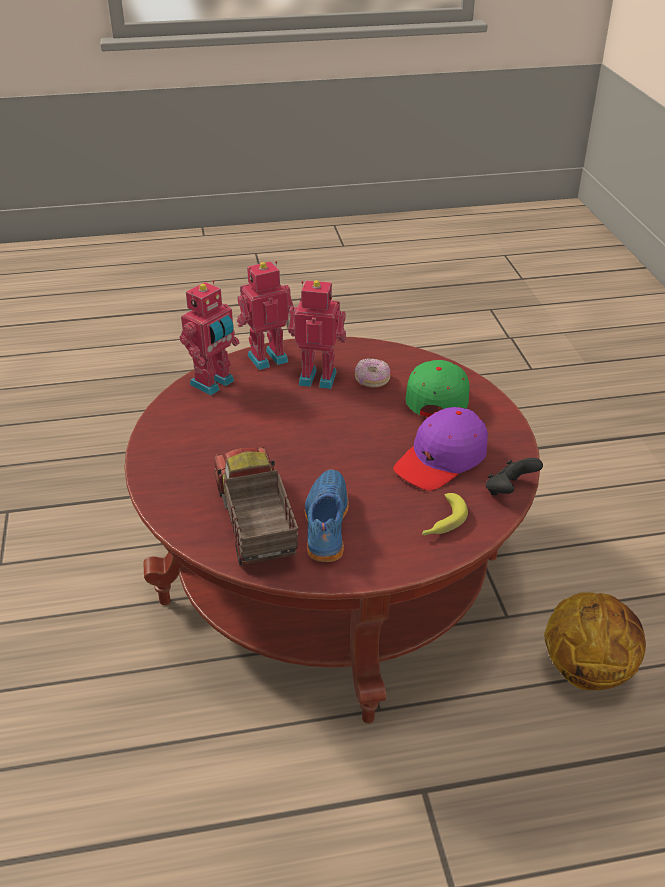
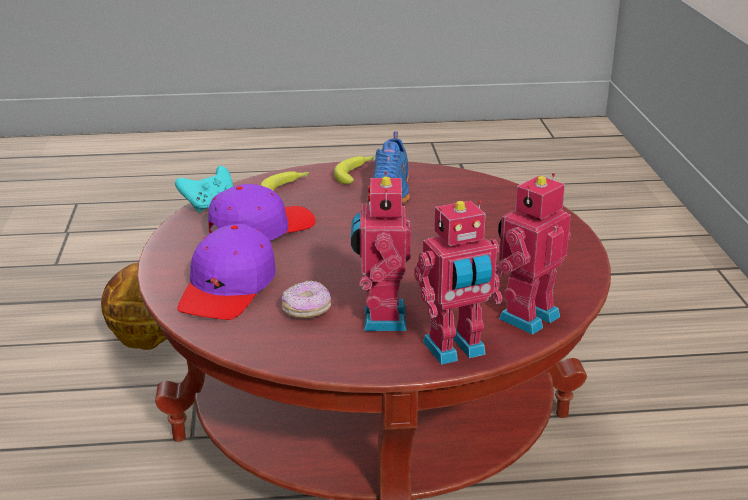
camera: 175 degrees left, 10 degrees down
toy truck [214,447,298,565] -> none
toy robot [288,280,346,389] -> toy robot turned 75 degrees clockwise [351,171,411,331]
green cap [406,360,470,417] -> purple cap [177,224,276,320]
black game controller [486,458,543,495] -> turquoise game controller [175,166,233,212]
none -> banana [334,156,374,184]

